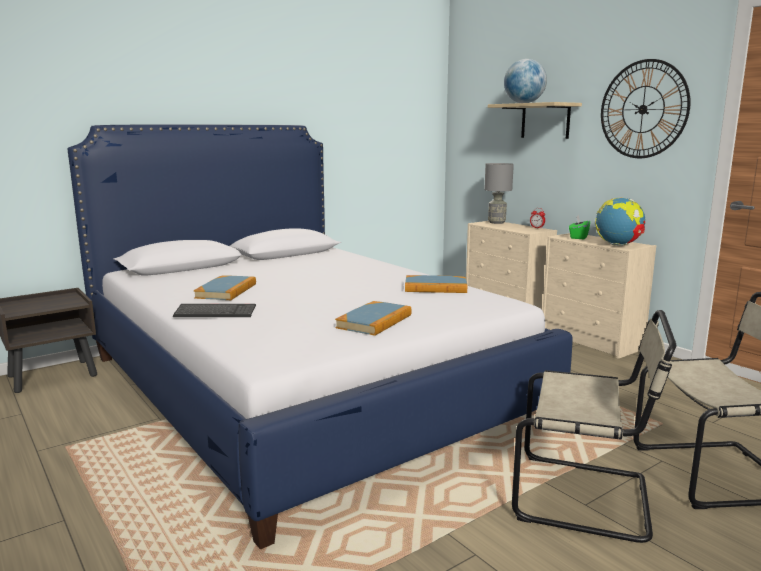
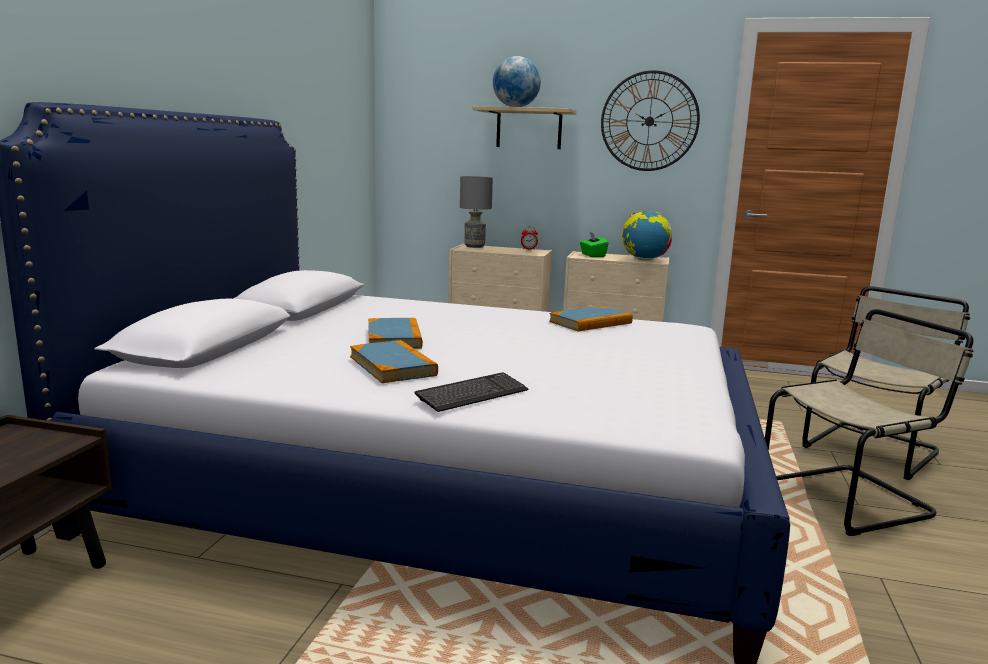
camera: 40 degrees left, 0 degrees up
book [335,301,412,336] -> book moved to [368,318,423,349]

